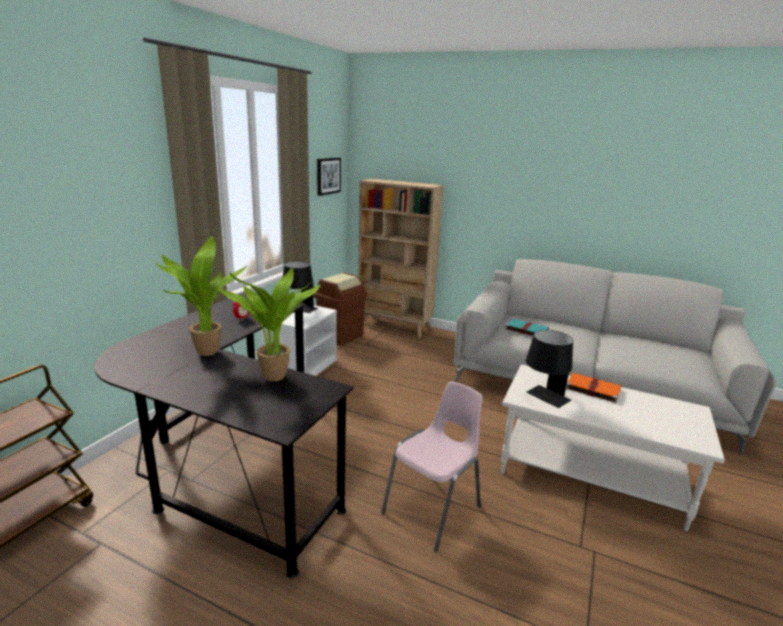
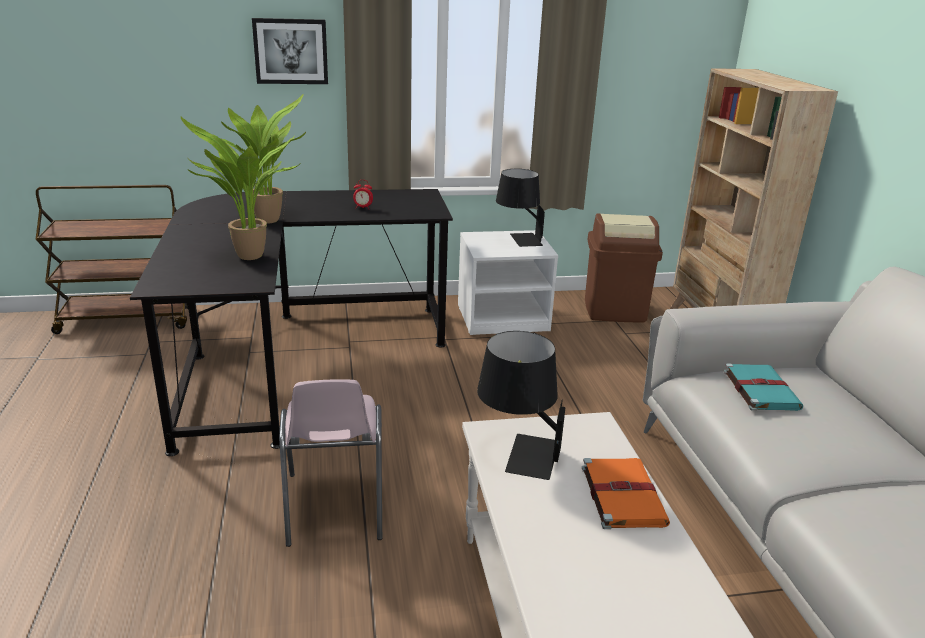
camera: 55 degrees right, 5 degrees up
picture [317,157,341,196] -> picture moved to [252,18,328,84]
pink chair [381,381,483,552] -> pink chair turned 75 degrees clockwise [279,379,382,547]

